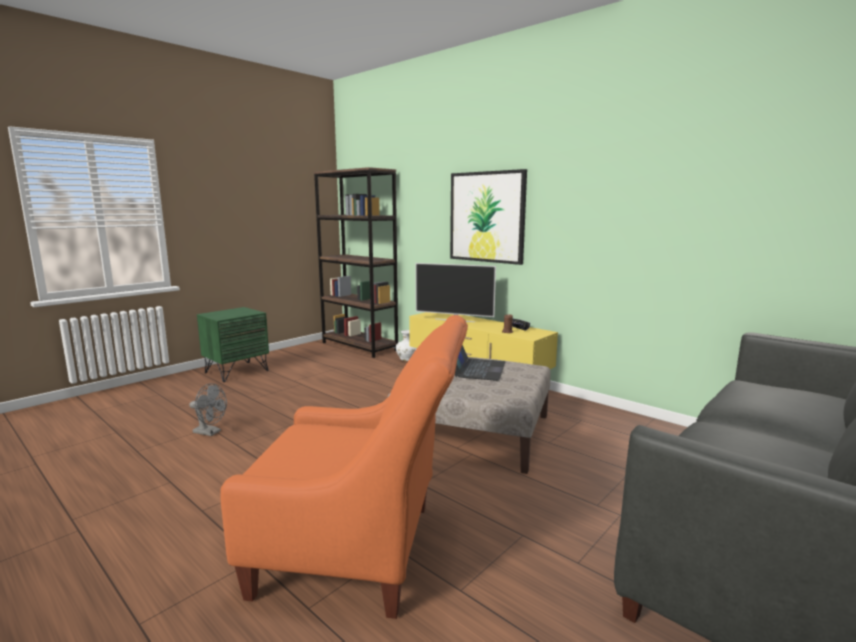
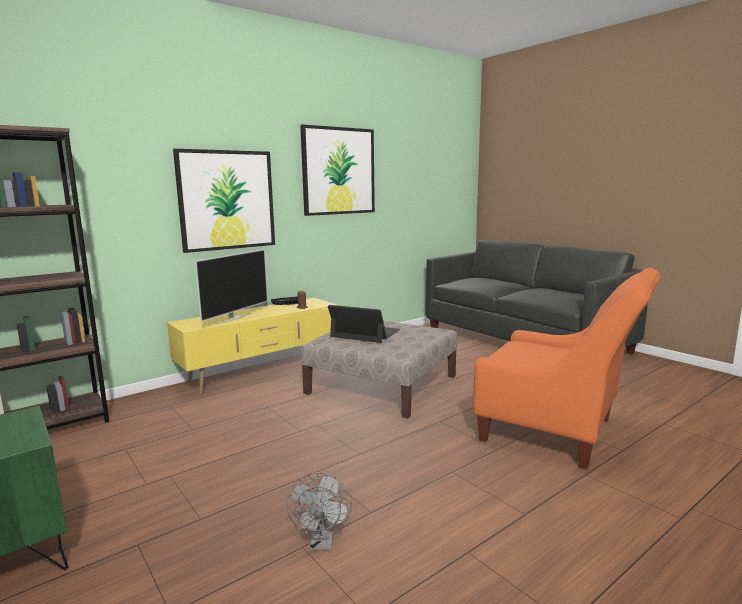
camera: 80 degrees left, 0 degrees up
grey fan [189,383,227,436] -> grey fan turned 150 degrees clockwise [286,472,352,551]
orange armchair [220,315,468,619] -> orange armchair turned 105 degrees clockwise [473,268,660,470]
white vase [396,330,417,361] -> none
none -> picture [300,124,375,216]

